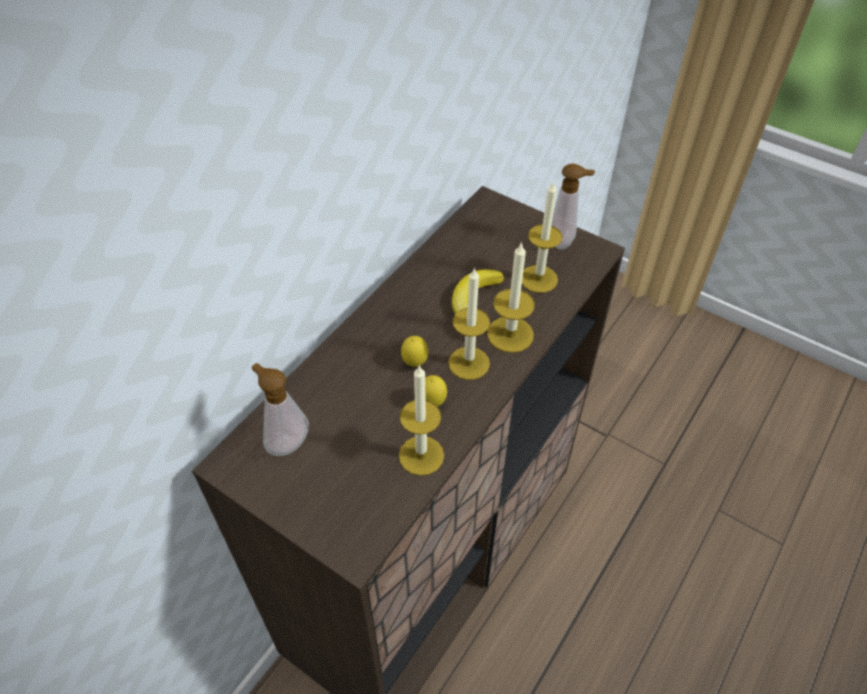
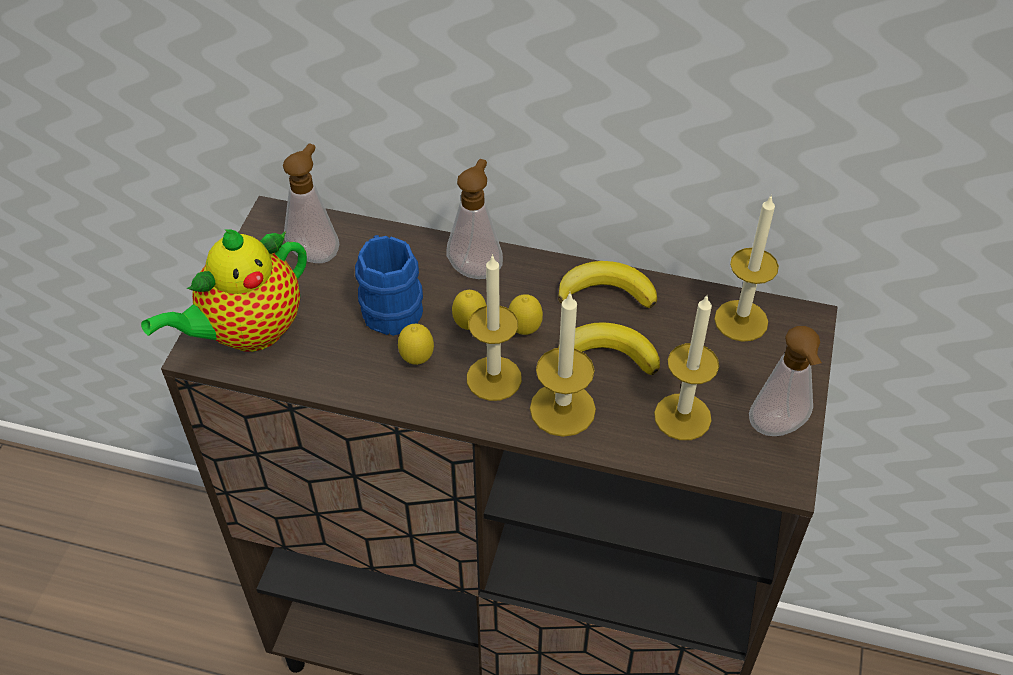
camera: 70 degrees right, 0 degrees up
candle [399,365,444,476] -> candle moved to [714,194,779,342]
none -> teapot [141,229,307,352]
none -> blue mug [355,235,423,336]
none -> soap dispenser [447,159,503,279]
none -> lemon [509,294,543,335]
none -> banana [558,261,657,308]

